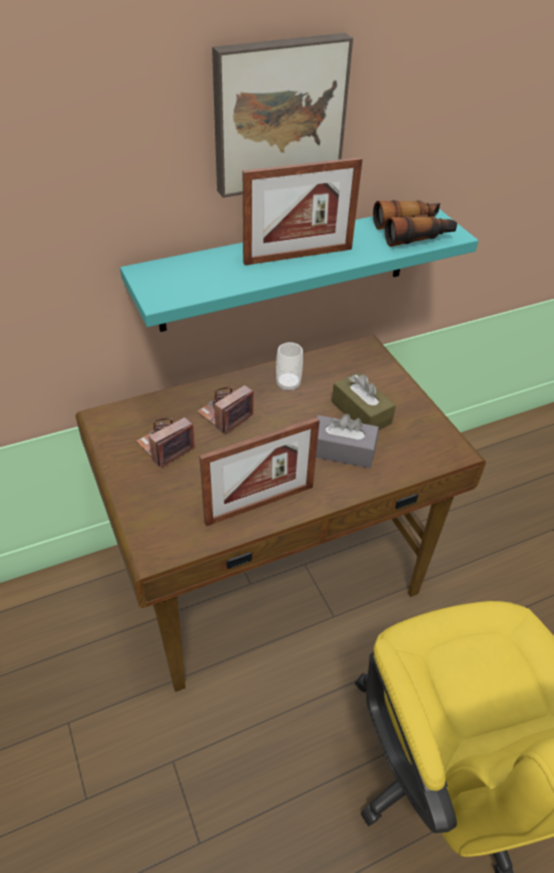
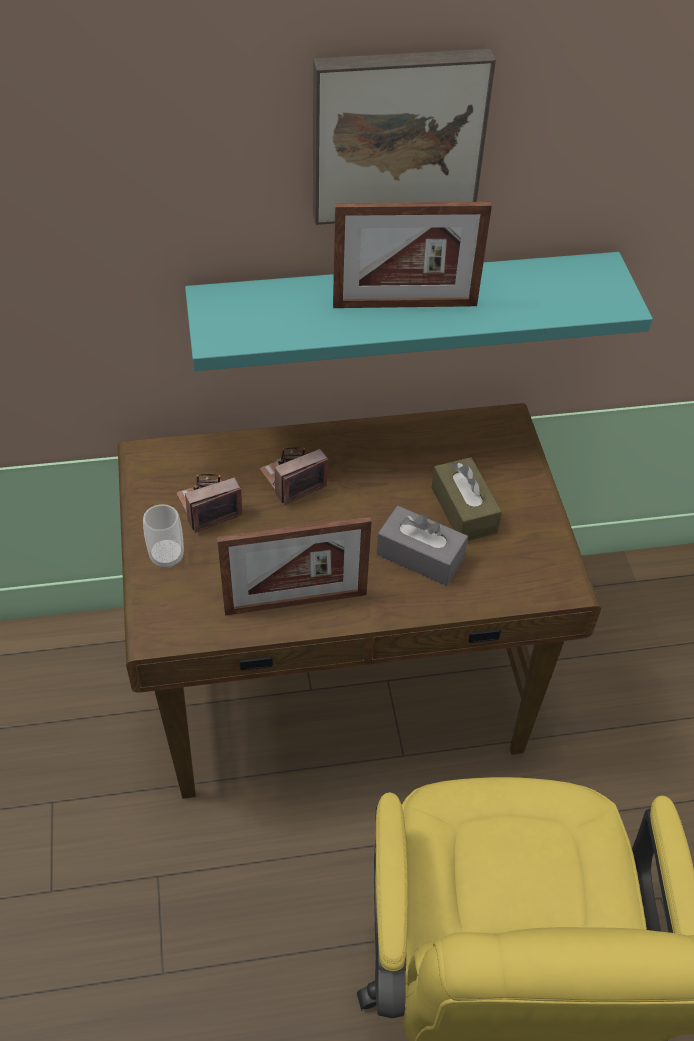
camera: 15 degrees right, 5 degrees up
cup [276,342,303,391] -> cup moved to [143,504,184,569]
binoculars [373,200,457,247] -> none

